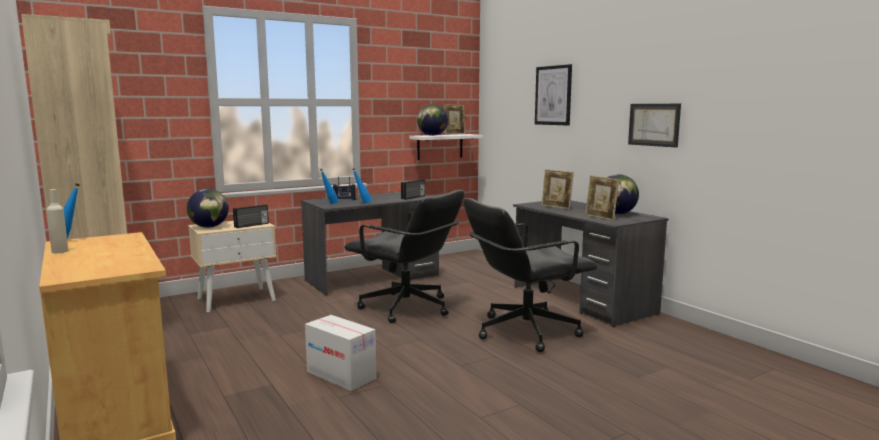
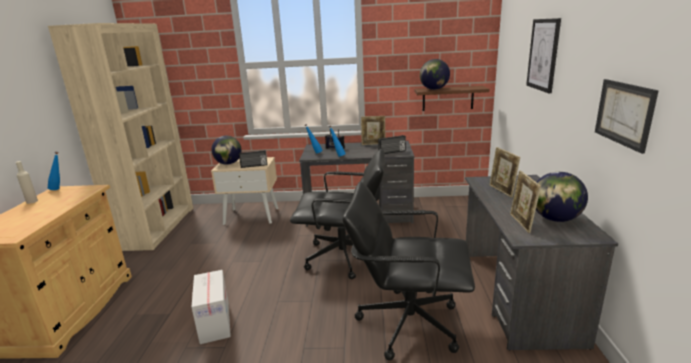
camera: 35 degrees right, 10 degrees up
black office chair [344,190,465,323] -> black office chair turned 60 degrees counterclockwise [290,149,385,279]
white shelf [409,134,483,160] -> brown shelf [414,86,489,111]
picture frame [444,104,465,135] -> picture frame moved to [361,116,385,145]

